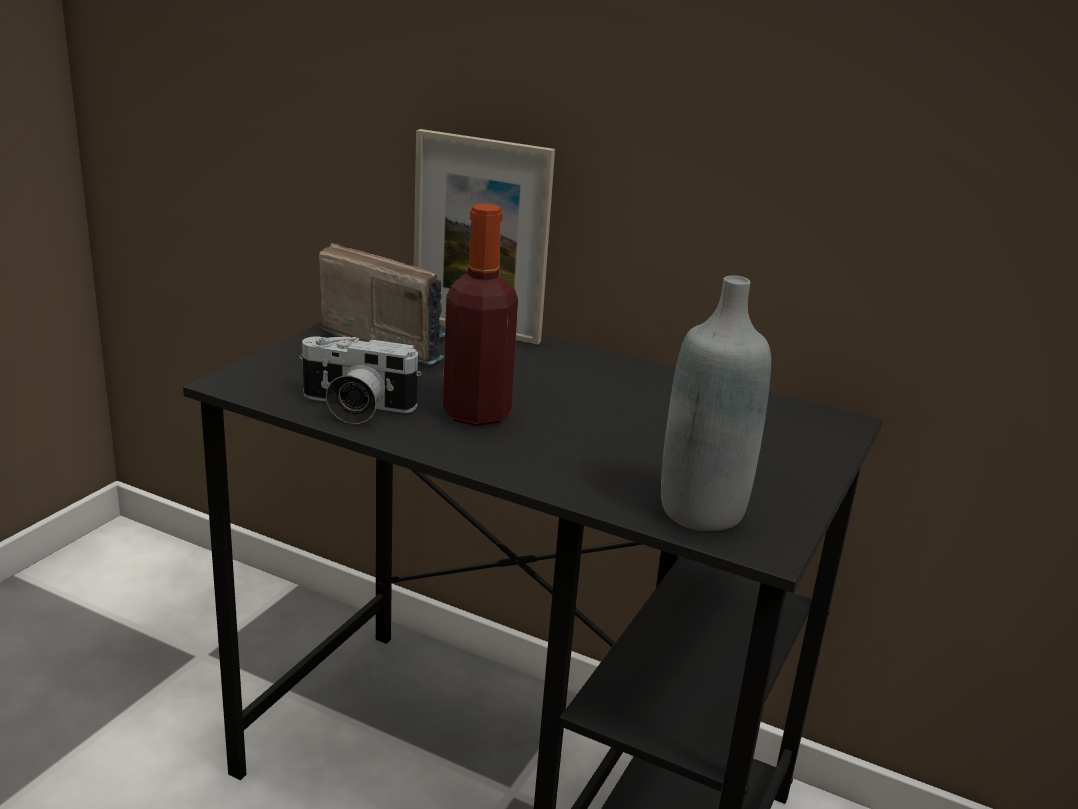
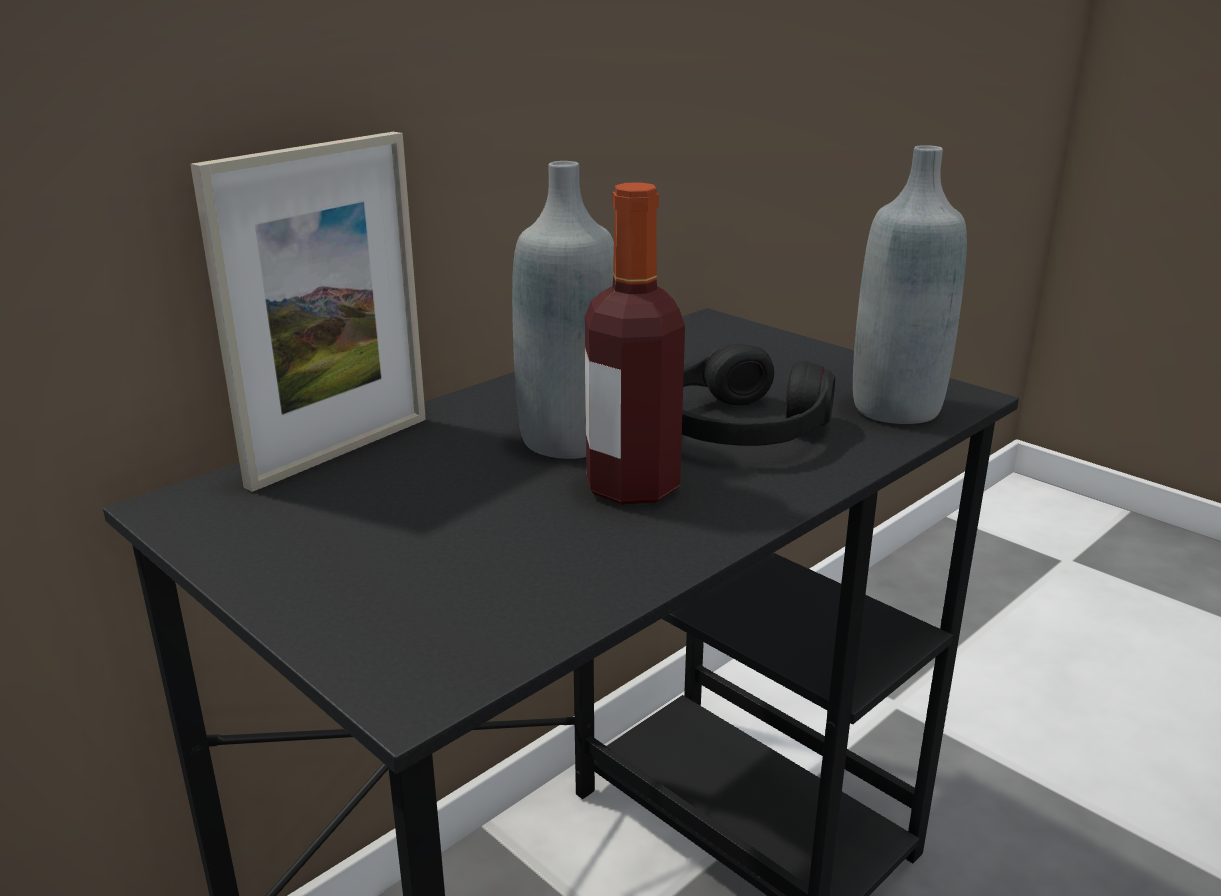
camera: 70 degrees left, 0 degrees up
camera [299,336,421,424] -> none
radio [319,243,445,365] -> none
none -> grey bottle [512,161,614,459]
none -> black headphones [682,344,835,446]

